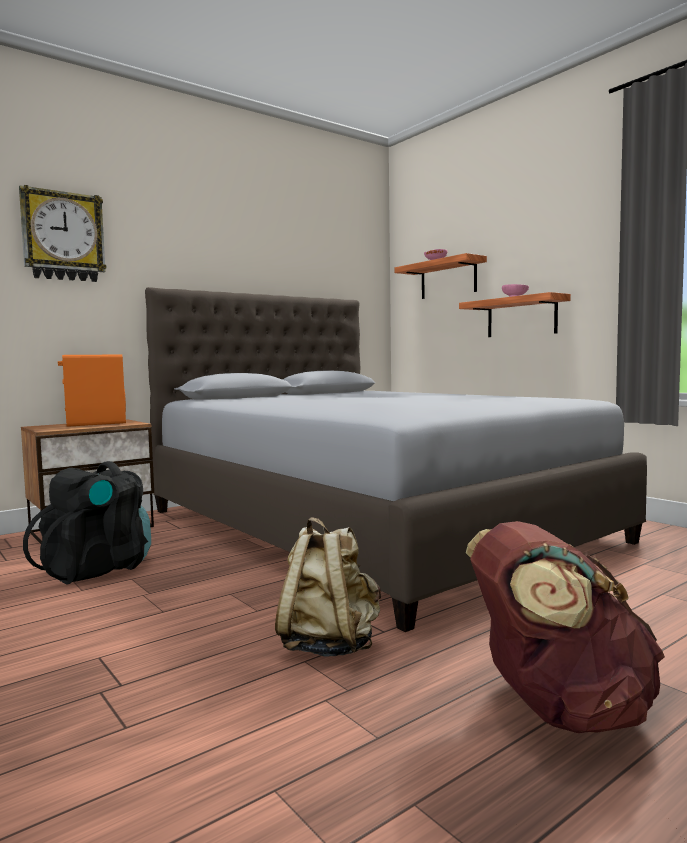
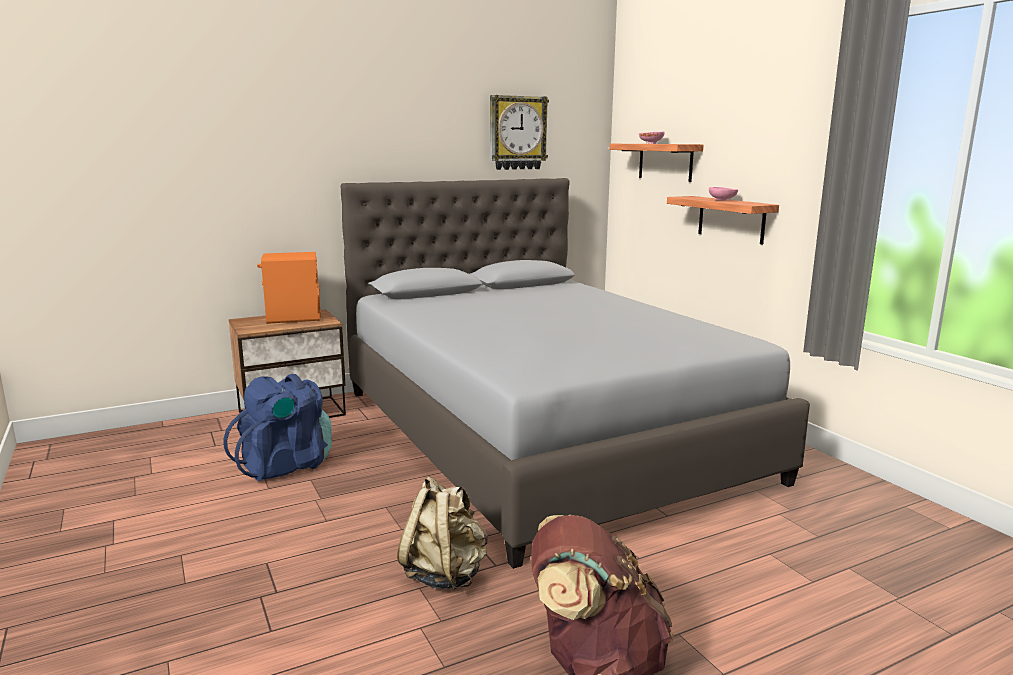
camera: 10 degrees right, 10 degrees up
wall clock [19,185,106,282] -> wall clock moved to [490,95,549,170]
black backpack [23,461,151,585] -> blue backpack [223,374,332,481]

